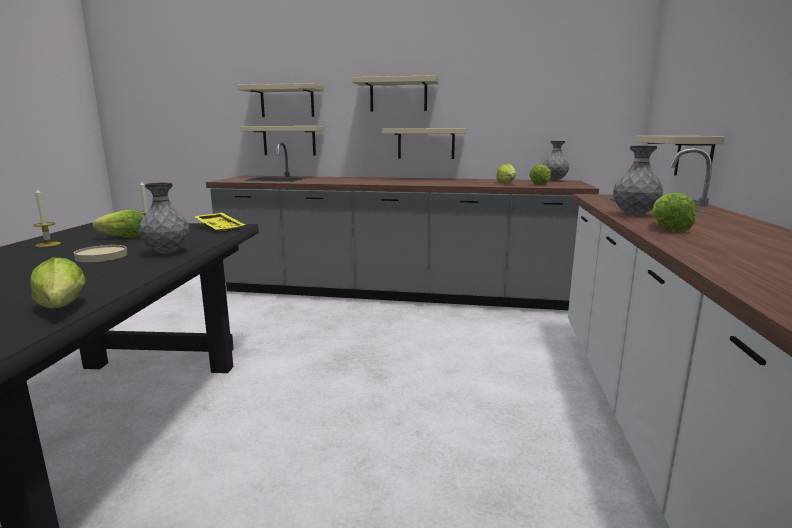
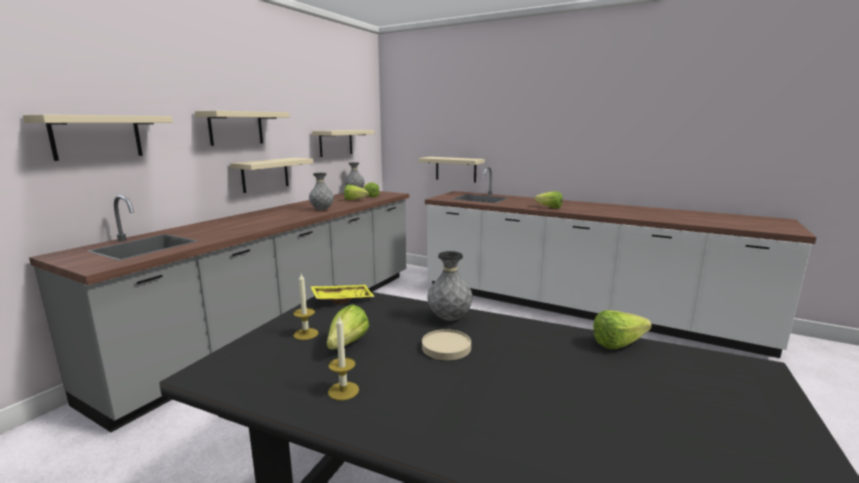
camera: 70 degrees left, 0 degrees up
beige shelf [240,126,325,156] -> beige shelf moved to [312,130,374,157]
grey vase [613,146,663,215] -> grey vase moved to [309,173,334,210]

